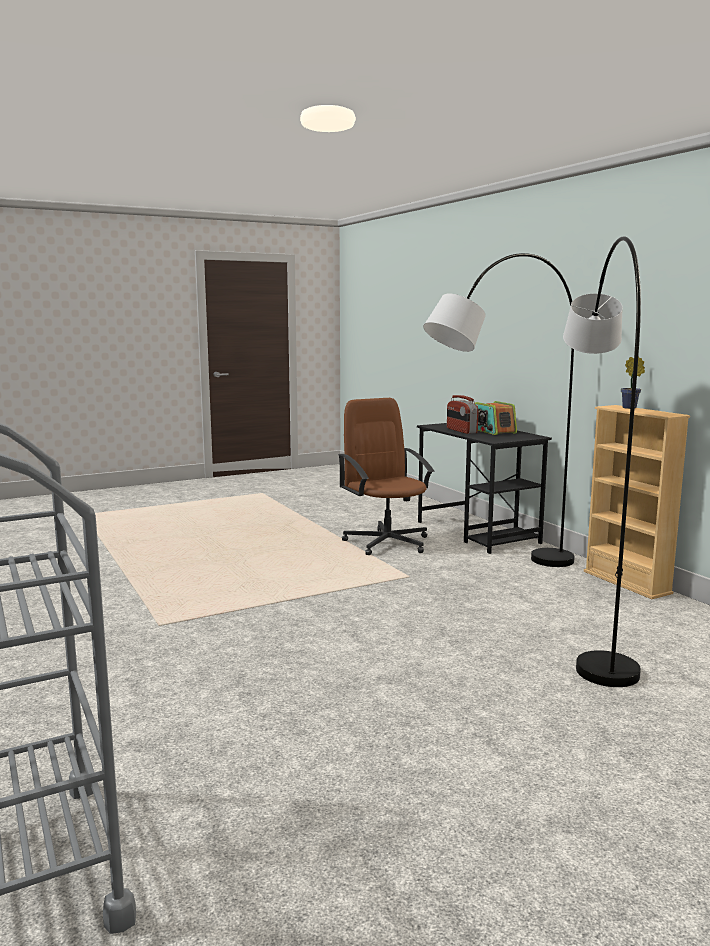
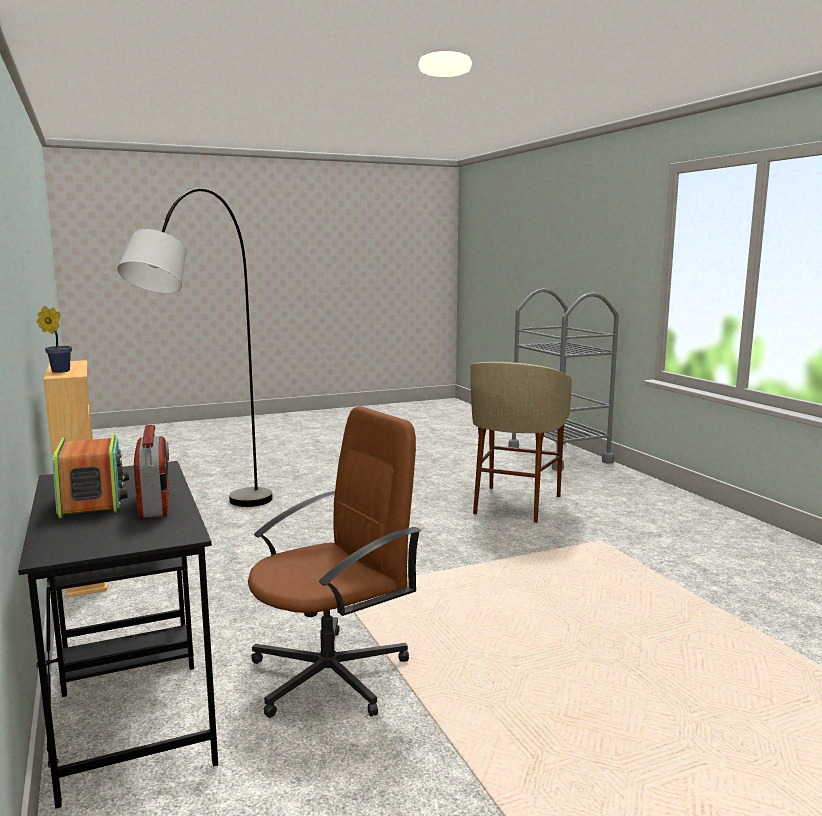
camera: 175 degrees left, 0 degrees up
brown office chair [338,398,434,555] -> brown office chair turned 105 degrees counterclockwise [248,406,421,718]
grey floor lamp [423,253,575,567] -> none
none -> beige stool [470,362,572,523]

